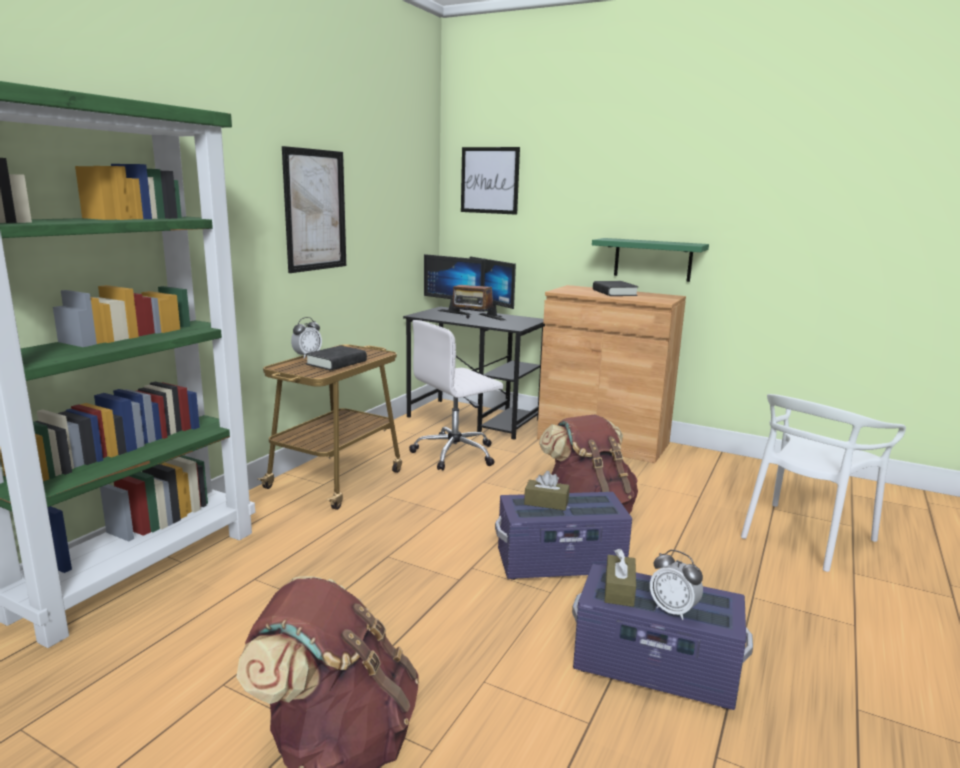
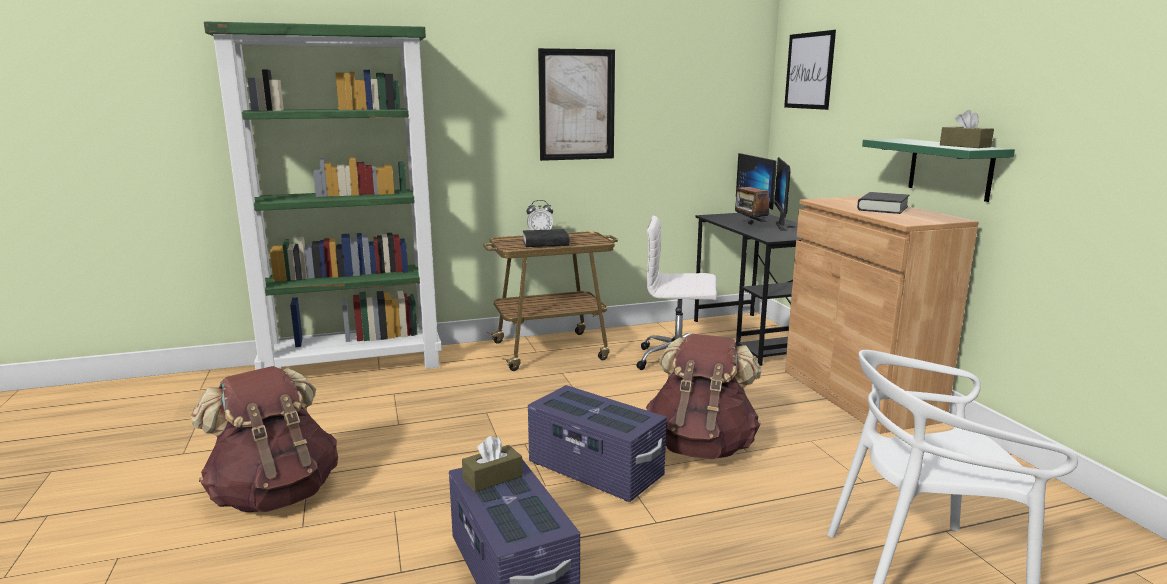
camera: 45 degrees right, 0 degrees up
brown tissue box [524,471,570,510] -> brown tissue box moved to [940,110,994,148]
alarm clock [650,550,703,620] -> none

